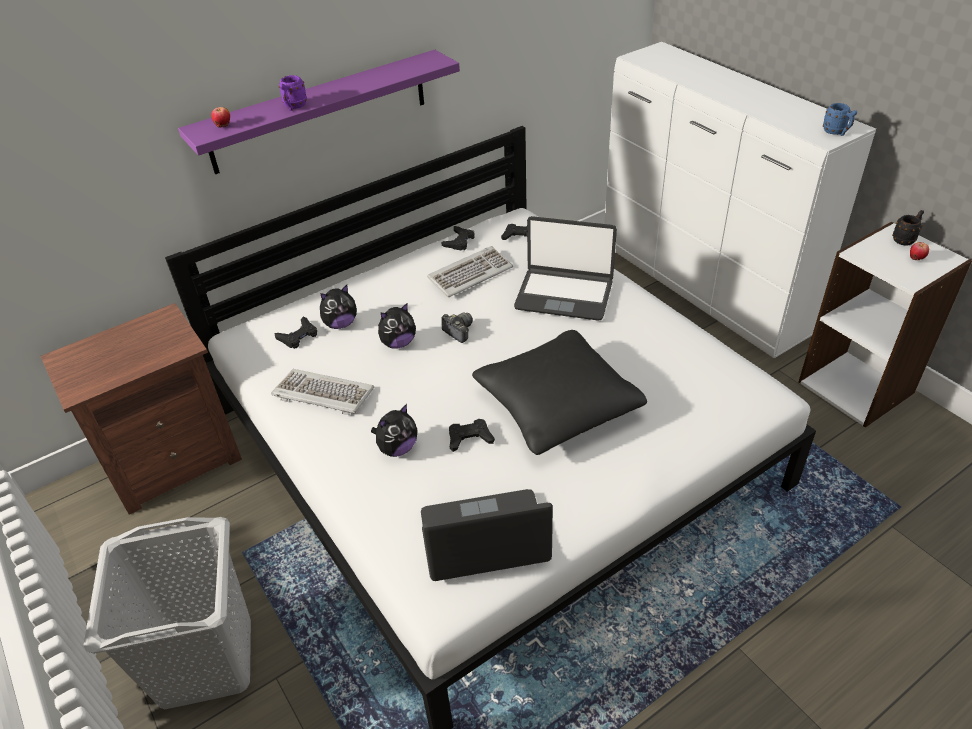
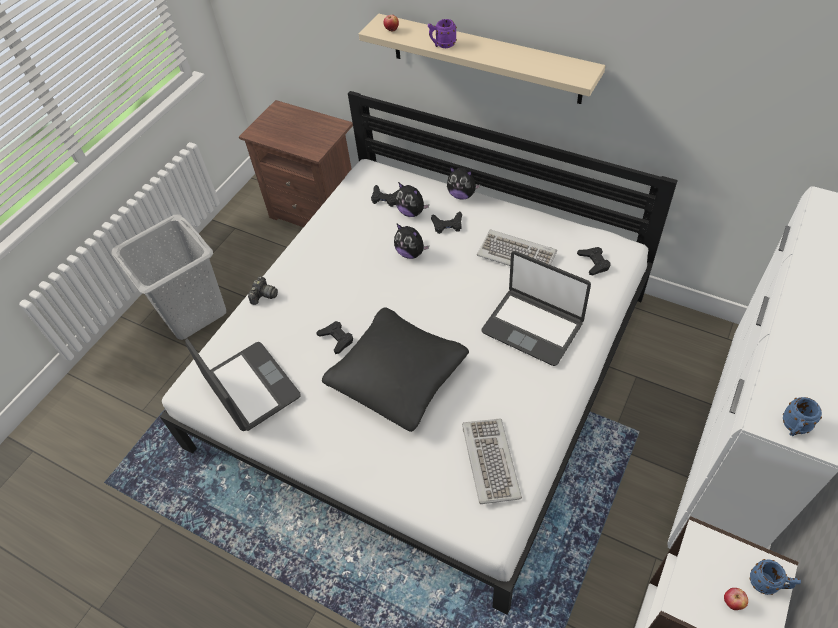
camera: 65 degrees right, 10 degrees up
purple shelf [178,50,460,174] -> beige shelf [359,13,605,104]
keyboard [271,369,374,415] -> keyboard moved to [462,419,522,504]
plush toy [371,404,417,457] -> plush toy moved to [447,167,480,200]
black game controller [441,226,475,250] -> black game controller moved to [431,212,462,234]
camera [441,312,473,343] -> camera moved to [248,276,278,305]
laptop [514,216,617,321] -> laptop turned 45 degrees counterclockwise [481,251,591,366]
black mug [892,210,924,245] -> blue mug [749,559,801,595]

